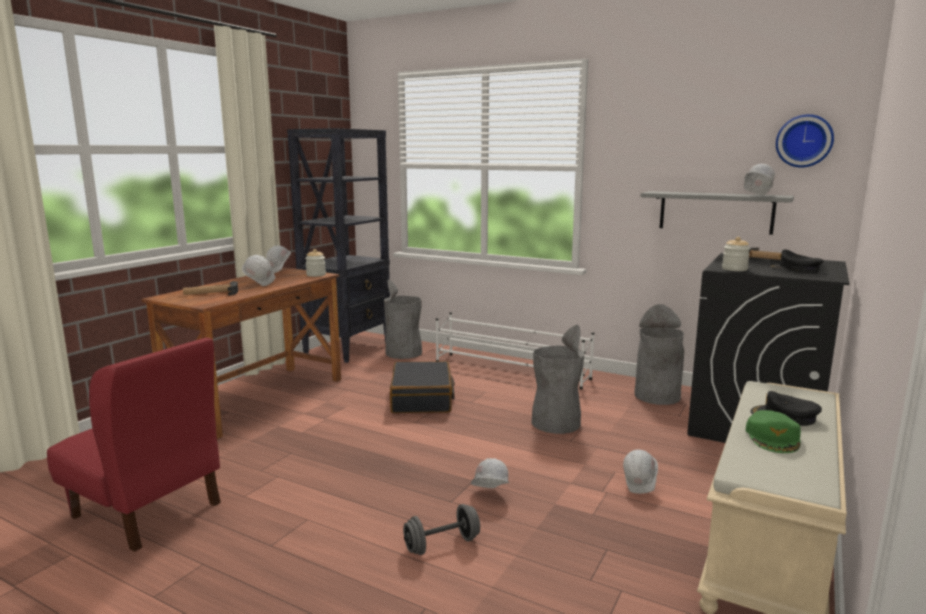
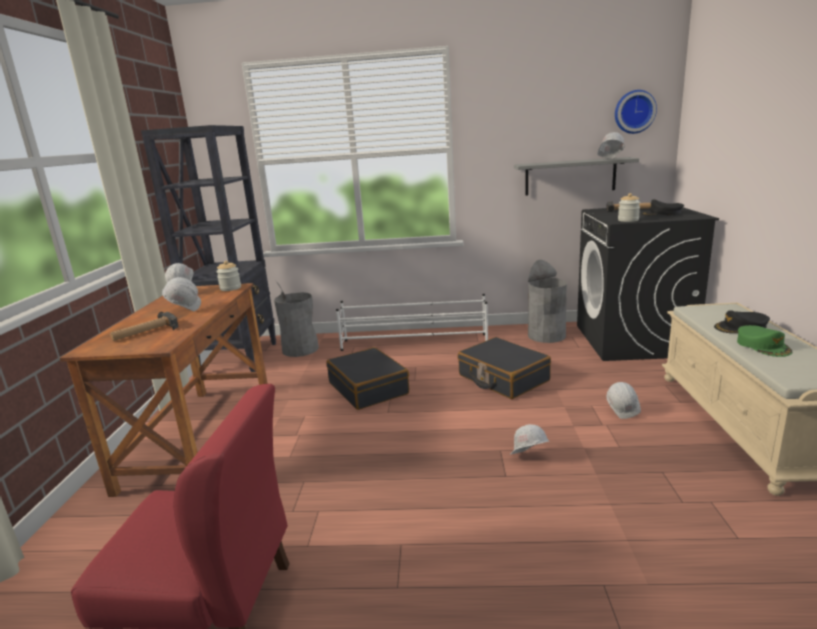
camera: 25 degrees left, 5 degrees up
grey dumbbell [403,504,480,555] -> none
grey trash can [531,325,584,434] -> black suitcase [457,337,551,399]

